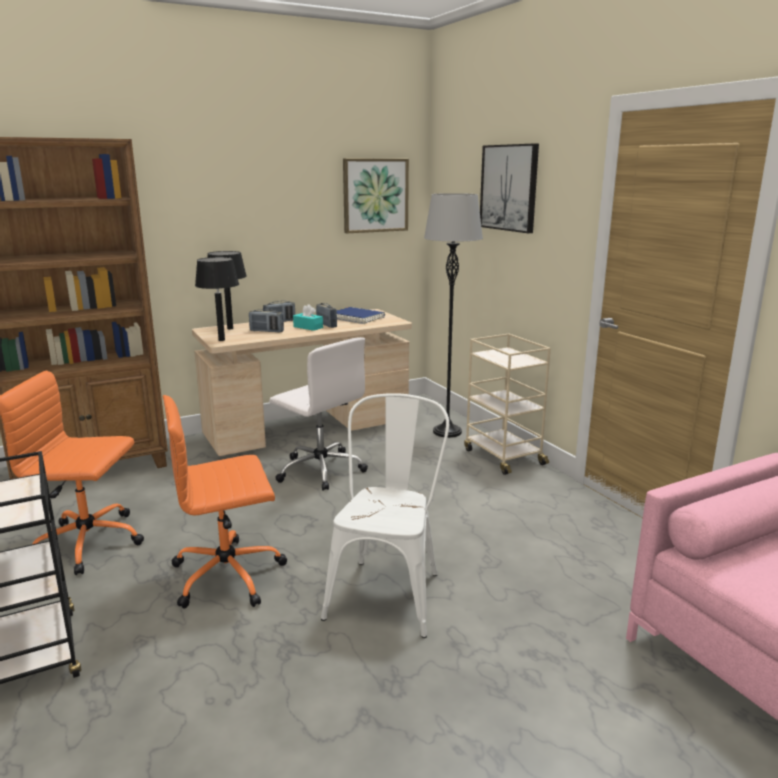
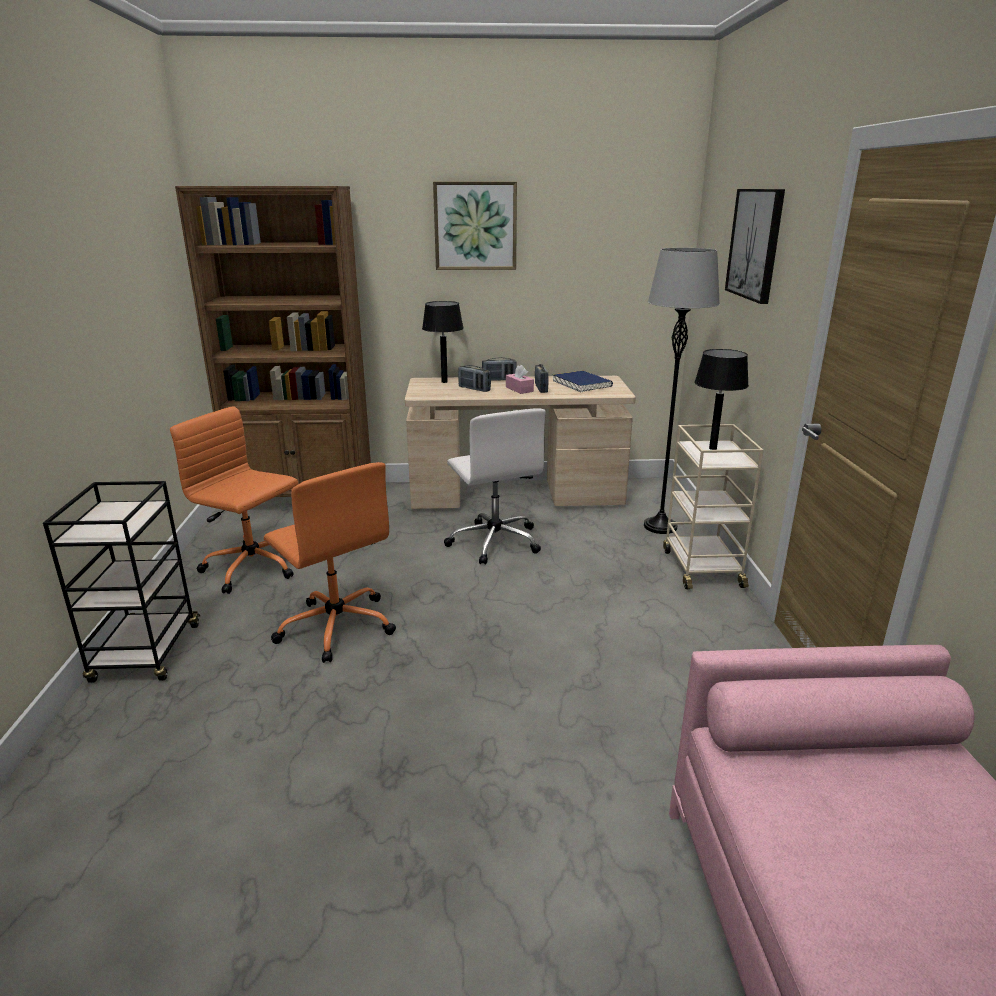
camera: 25 degrees right, 5 degrees up
orange office chair [163,395,287,609] -> orange office chair turned 135 degrees counterclockwise [264,462,396,663]
black table lamp [195,257,239,341] -> black table lamp moved to [695,349,749,450]
turquoise tissue box [293,304,323,331] -> pink tissue box [506,365,534,394]
white chair [321,393,449,638] -> none
picture [343,159,409,233] -> picture moved to [433,182,517,270]

